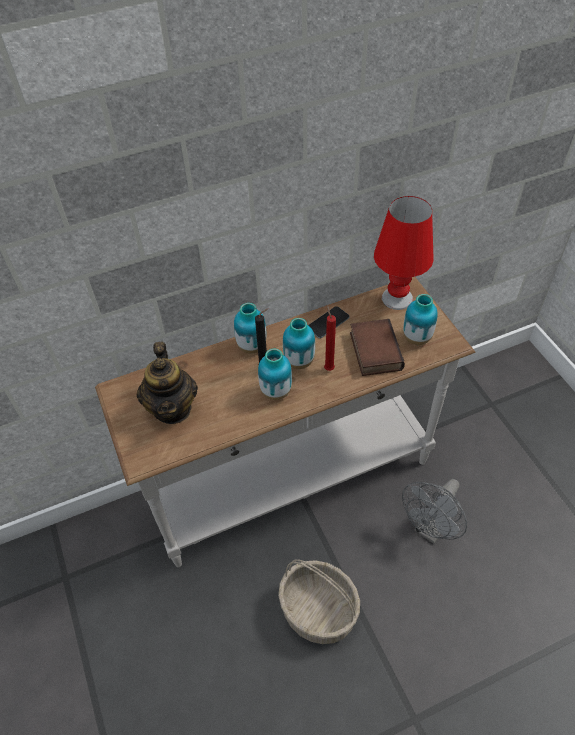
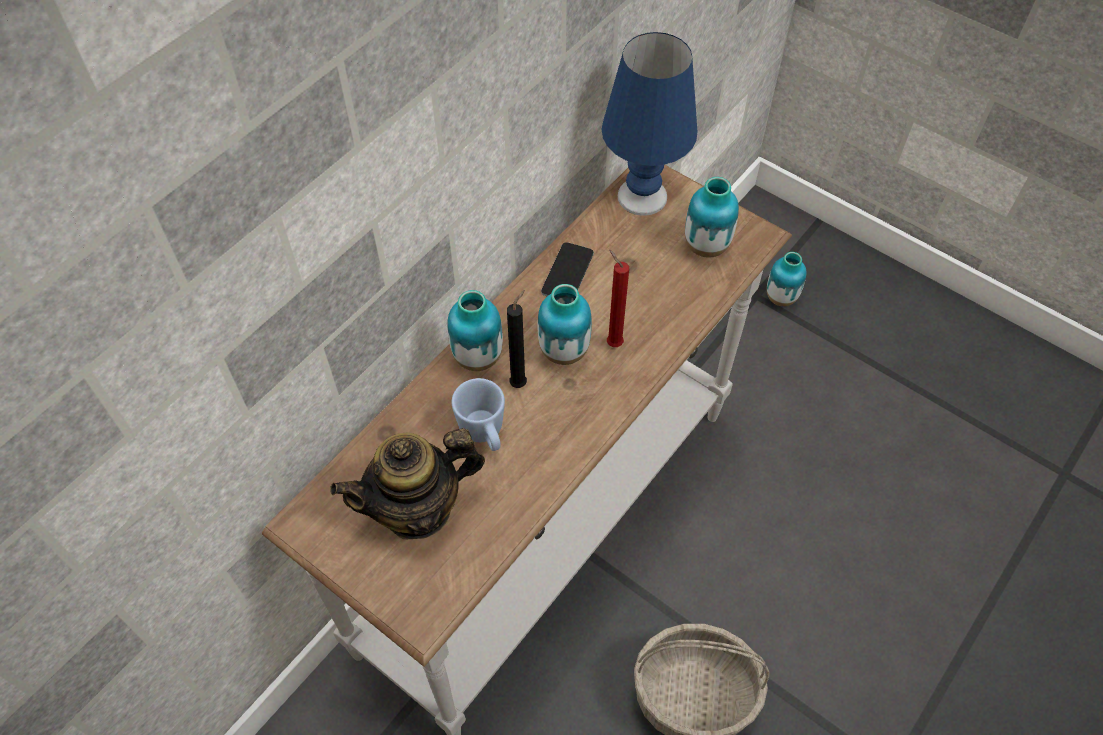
camera: 30 degrees left, 5 degrees up
teapot [137,342,198,424] -> teapot turned 105 degrees clockwise [330,428,485,539]
vase [258,349,292,400] -> vase moved to [767,252,806,306]
book [350,319,405,376] -> none
red table lamp [374,196,433,310] -> blue table lamp [601,32,697,216]
grey fan [402,479,467,544] -> none
none -> blue mug [452,378,505,451]

